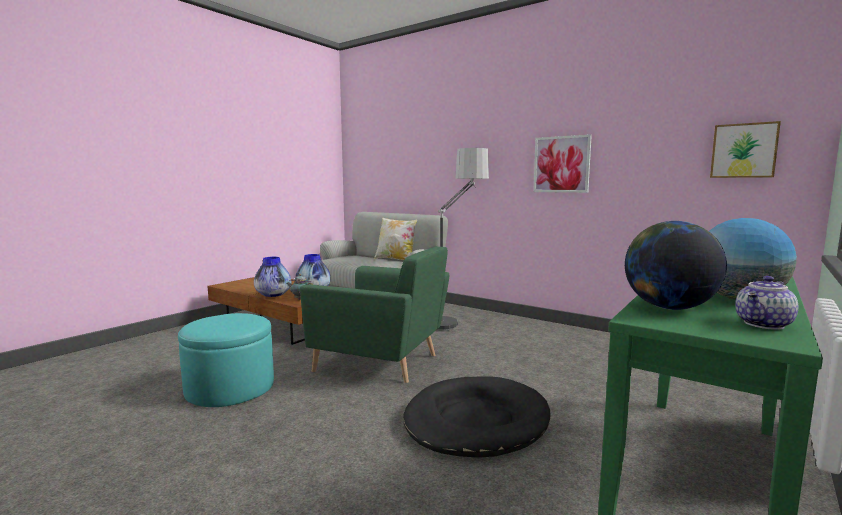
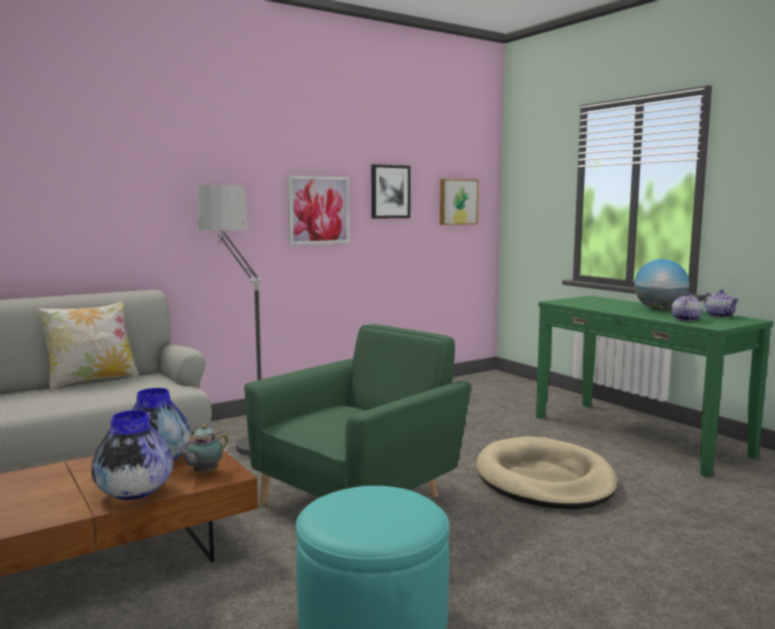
camera: 70 degrees left, 0 degrees up
black dog bed [403,377,551,458] -> beige dog bed [476,436,618,509]
globe [625,221,727,310] -> teapot [672,292,702,321]
none -> picture [371,164,411,219]

